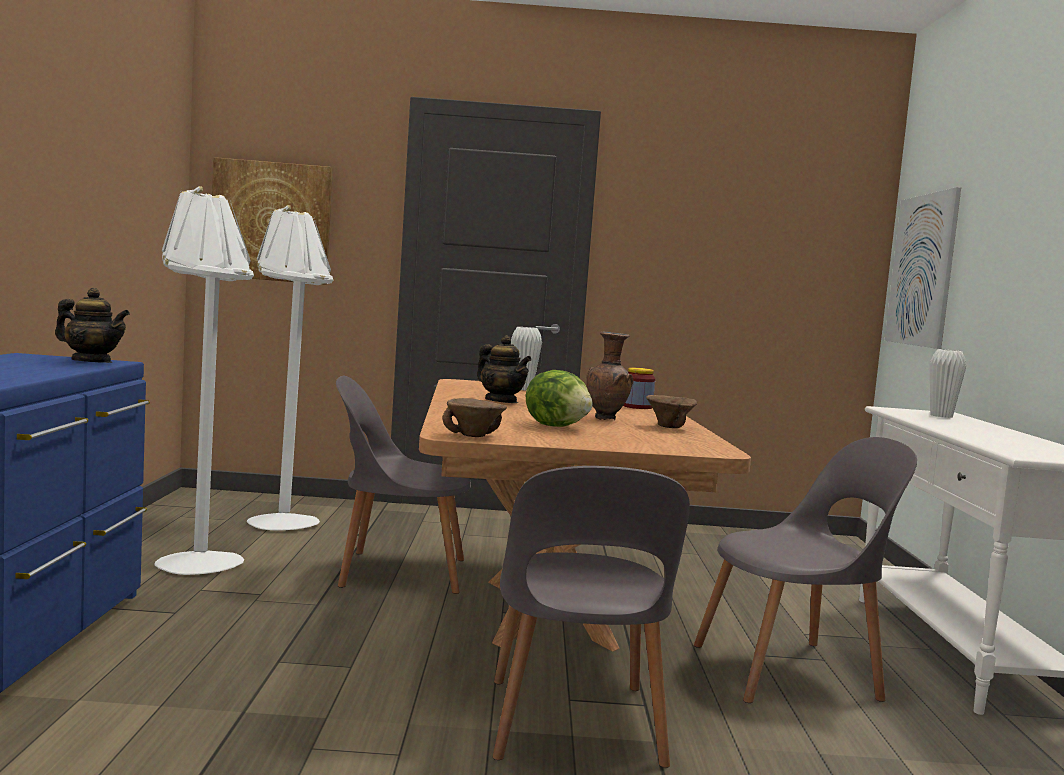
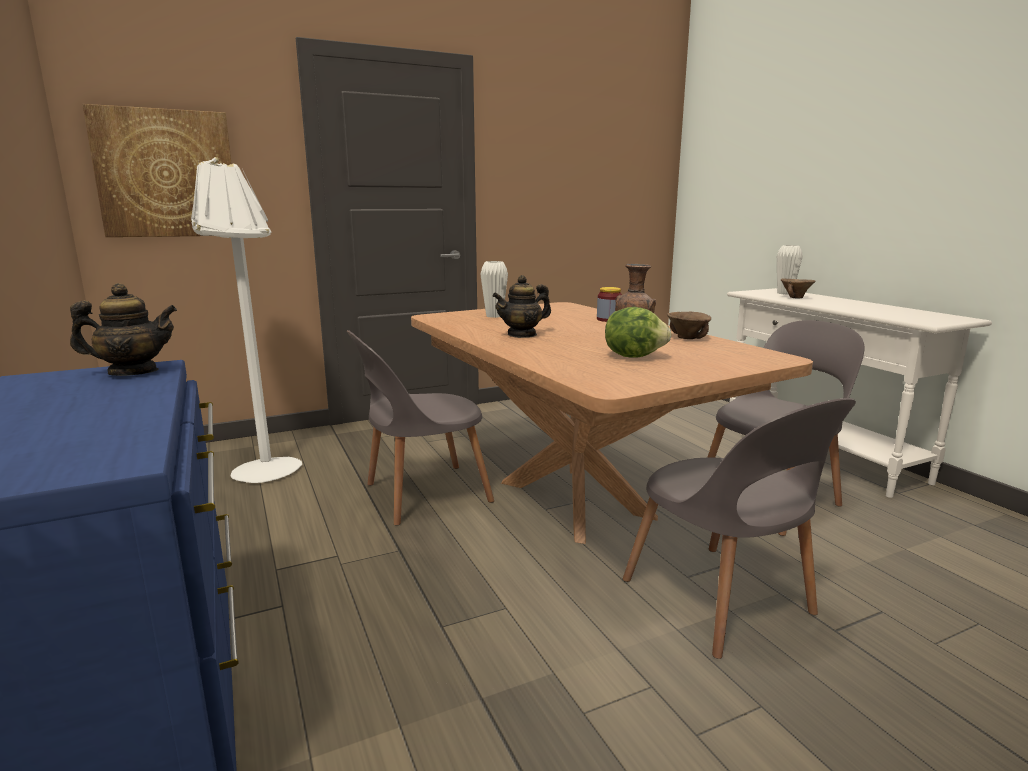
camera: 25 degrees left, 10 degrees up
white floor lamp [154,186,254,575] -> none
brown bowl [442,398,507,437] -> brown bowl moved to [781,278,816,298]
teapot [477,335,532,403] -> teapot turned 135 degrees clockwise [492,275,551,338]
picture [884,187,961,349] -> none

